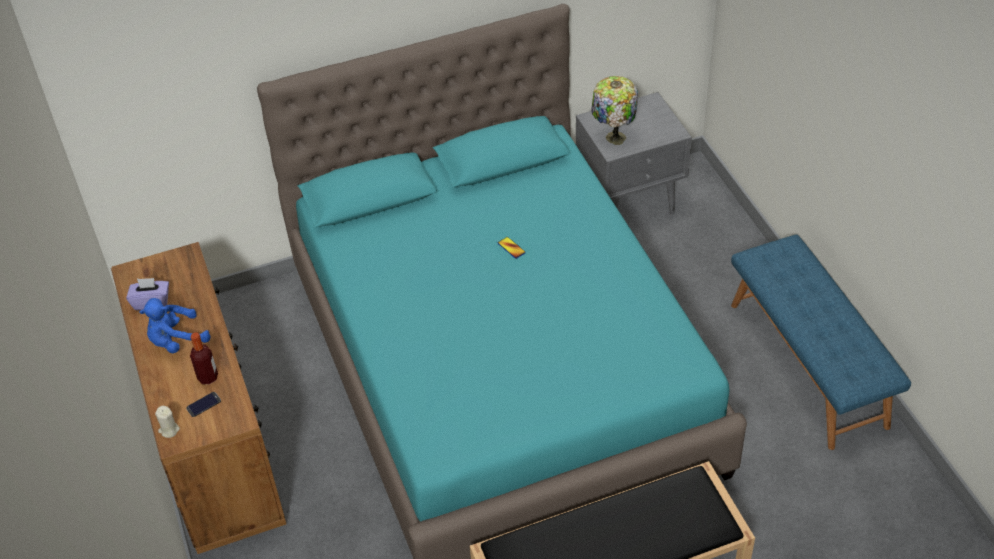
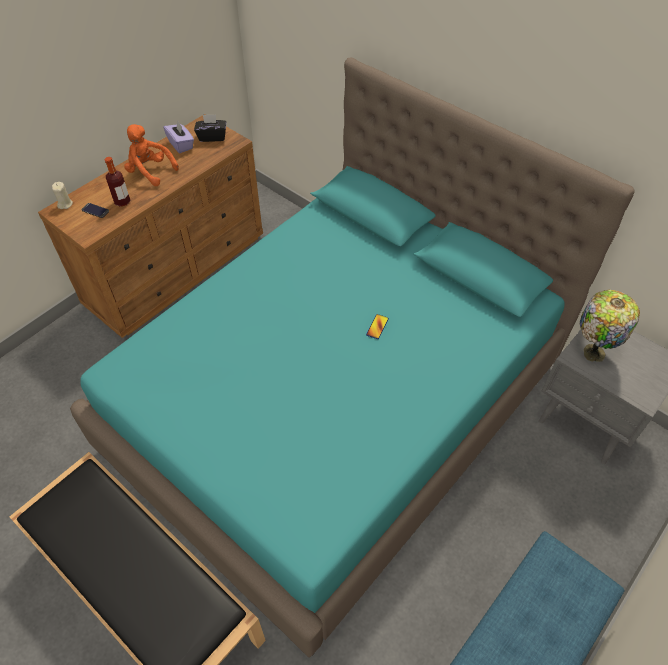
camera: 60 degrees right, 5 degrees up
blue plush toy [139,298,211,353] -> orange plush toy [124,124,179,186]
none -> black tissue box [194,115,226,142]

